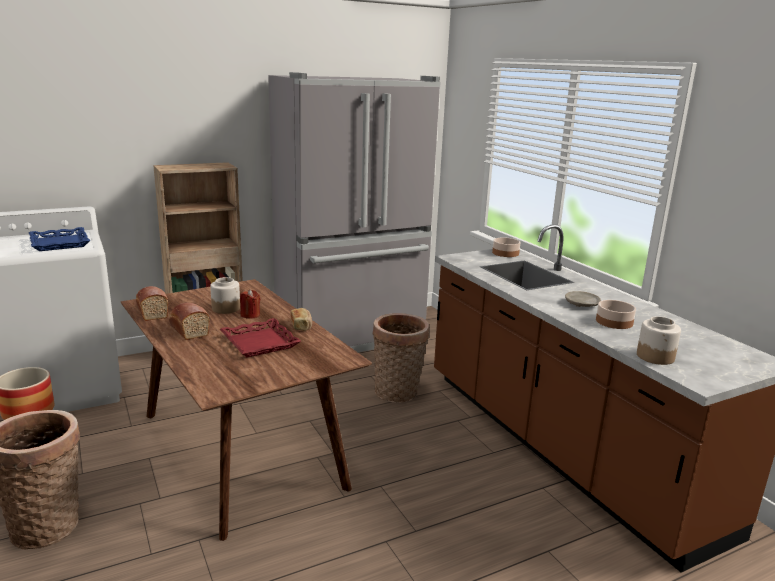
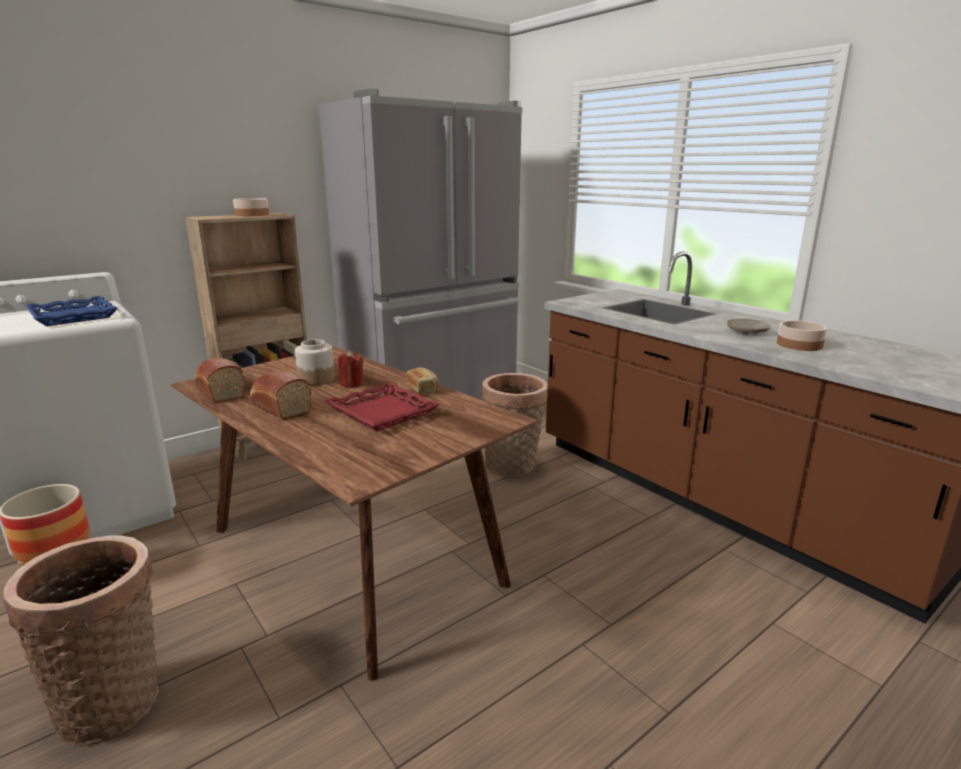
camera: 10 degrees left, 0 degrees up
bowl [492,237,521,257] -> bowl moved to [233,198,269,216]
jar [637,316,681,365] -> none

